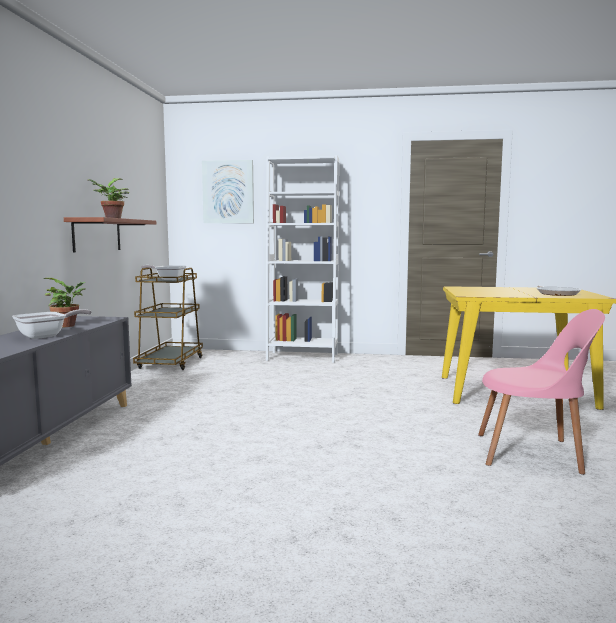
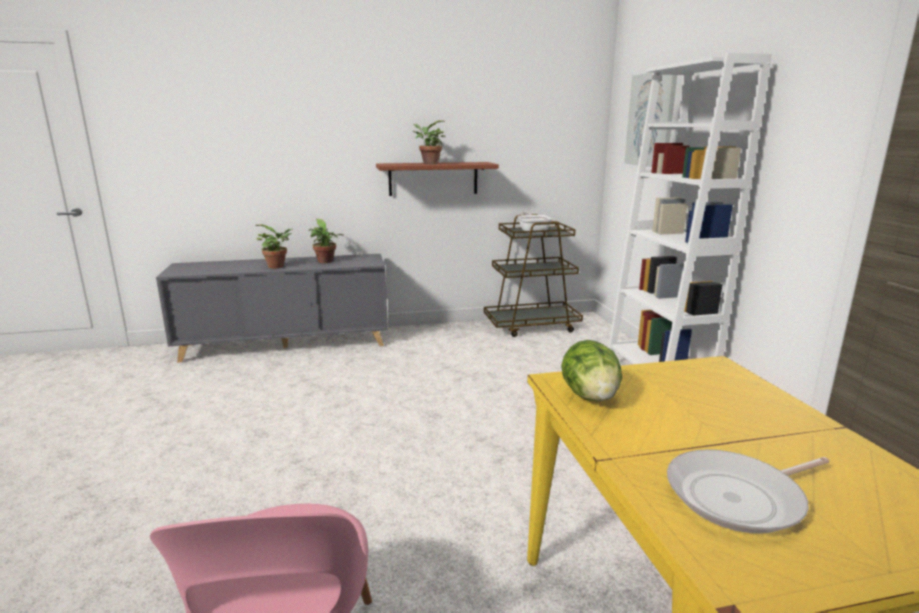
camera: 70 degrees right, 10 degrees up
frying pan [12,309,92,339] -> potted plant [255,224,293,269]
none -> lettuce [561,340,622,402]

